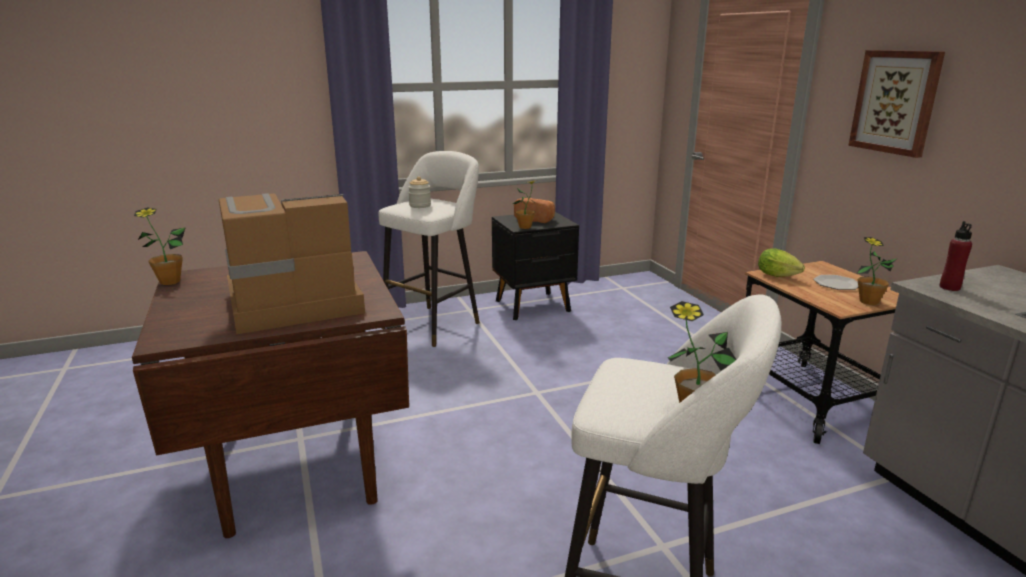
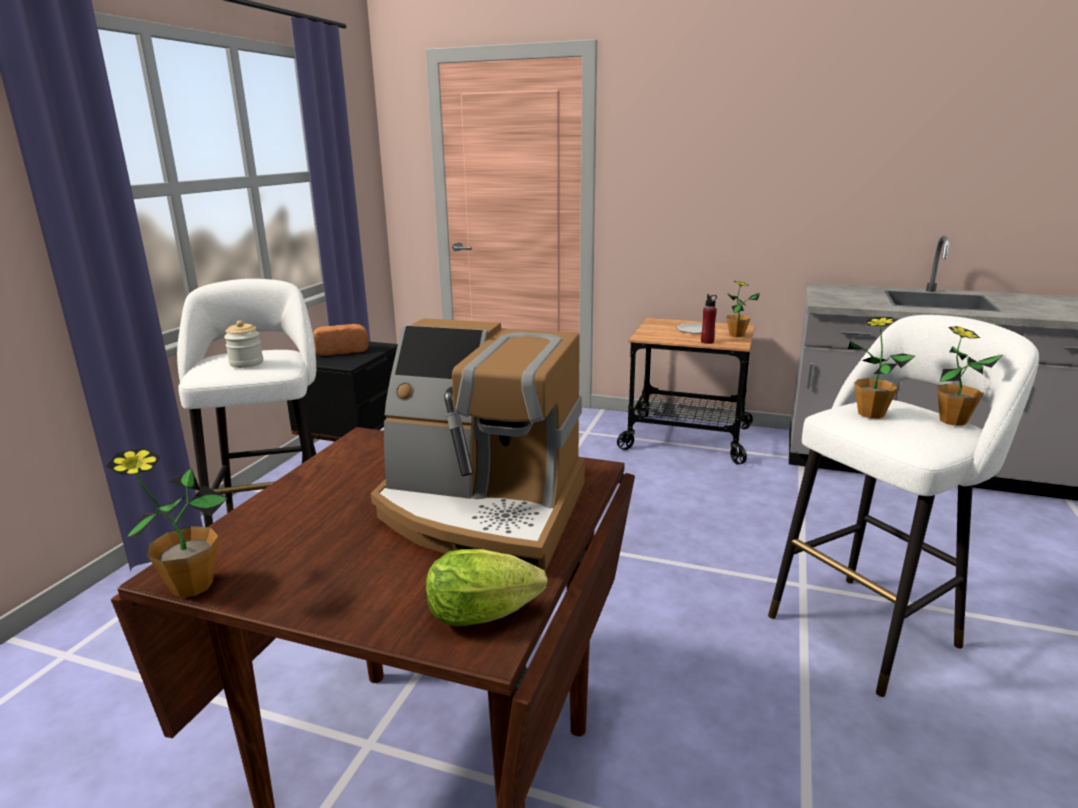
camera: 50 degrees left, 0 degrees up
coffee machine [219,193,365,334] -> coffee machine turned 90 degrees counterclockwise [371,318,585,572]
potted plant [512,180,538,229] -> potted plant moved to [848,317,915,419]
lettuce [758,248,805,277] -> lettuce moved to [426,549,548,626]
picture [848,50,945,158] -> none
red bottle [939,221,972,291] -> red bottle moved to [701,294,717,344]

